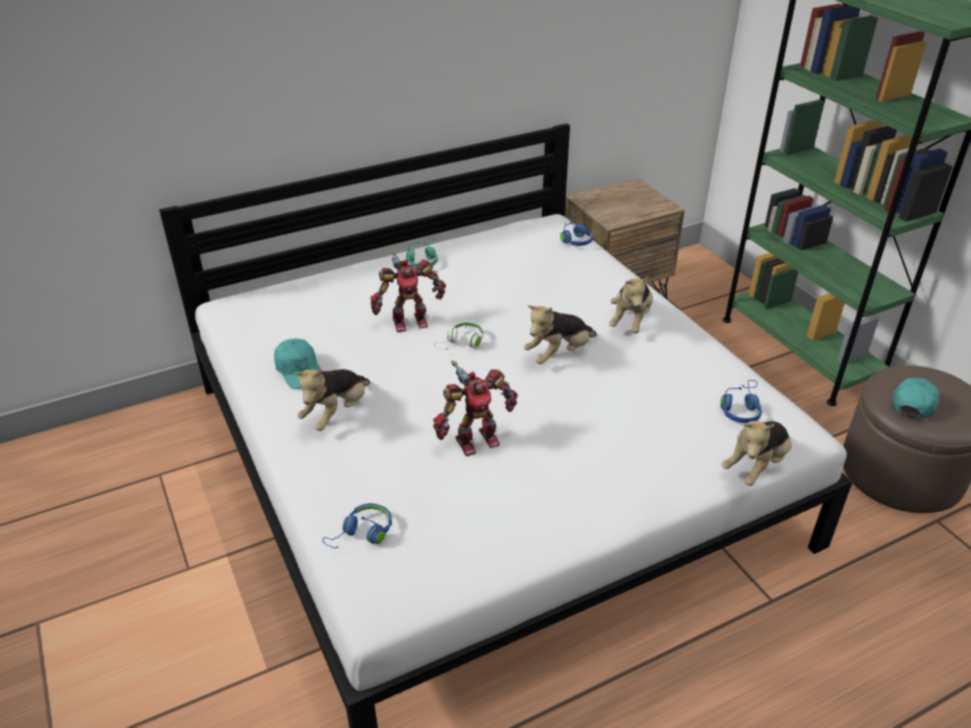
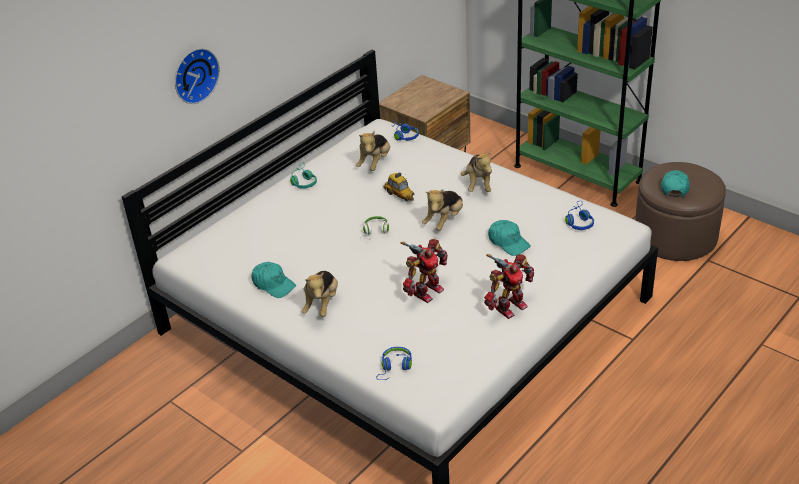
camera: 20 degrees left, 0 degrees up
toy robot [370,251,446,332] -> toy robot moved to [484,254,534,319]
plush toy [721,421,792,486] -> plush toy moved to [356,131,390,171]
none -> wall clock [175,48,220,104]
none -> toy car [383,172,415,202]
none -> turquoise cap [488,220,531,256]

